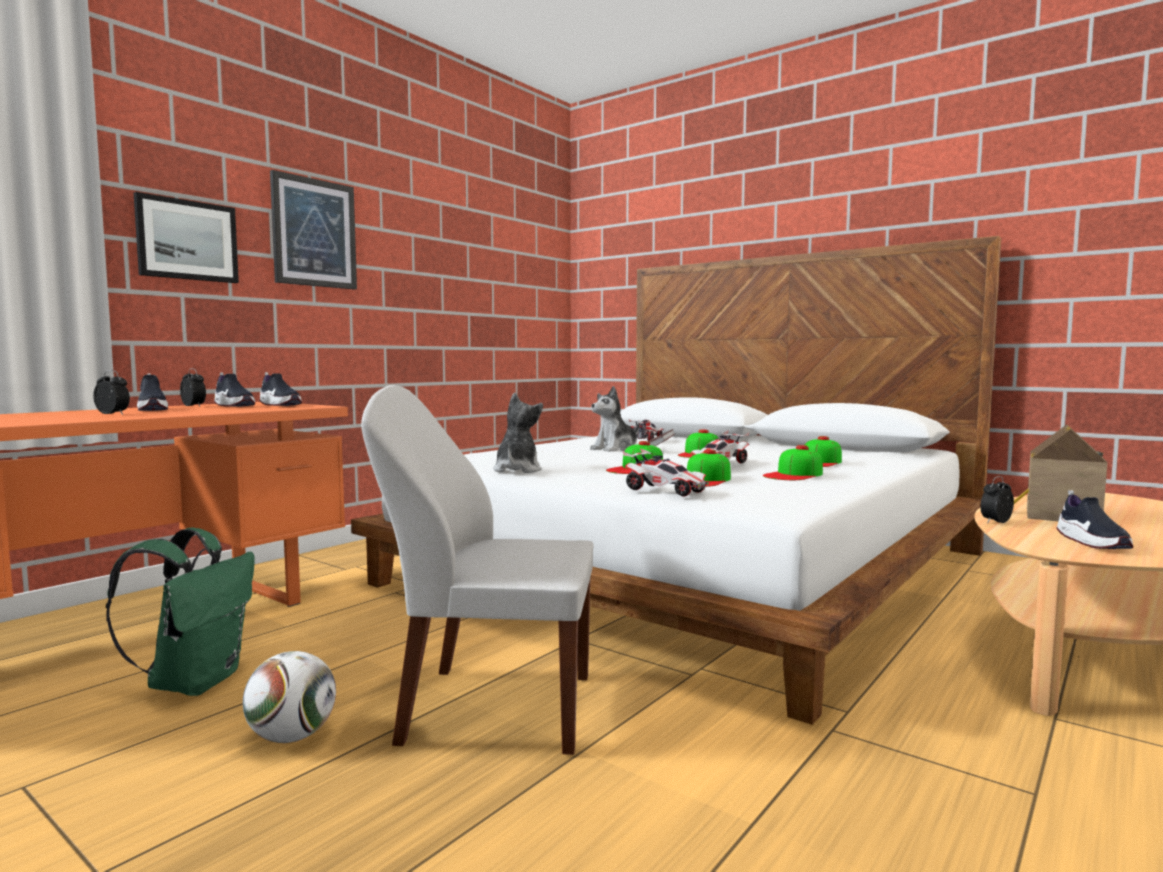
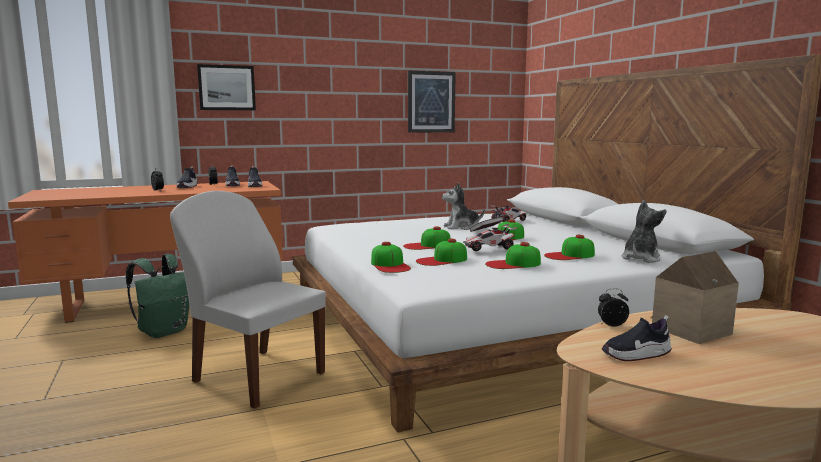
camera: 30 degrees right, 5 degrees up
football [243,651,336,743] -> none
picture [270,170,357,289] -> picture moved to [408,71,456,133]
plush toy [493,393,543,473] -> plush toy moved to [621,200,667,263]
toy car [622,449,709,497] -> cap [371,242,411,273]
shoe [1057,490,1133,549] -> shoe turned 45 degrees clockwise [602,315,672,361]

